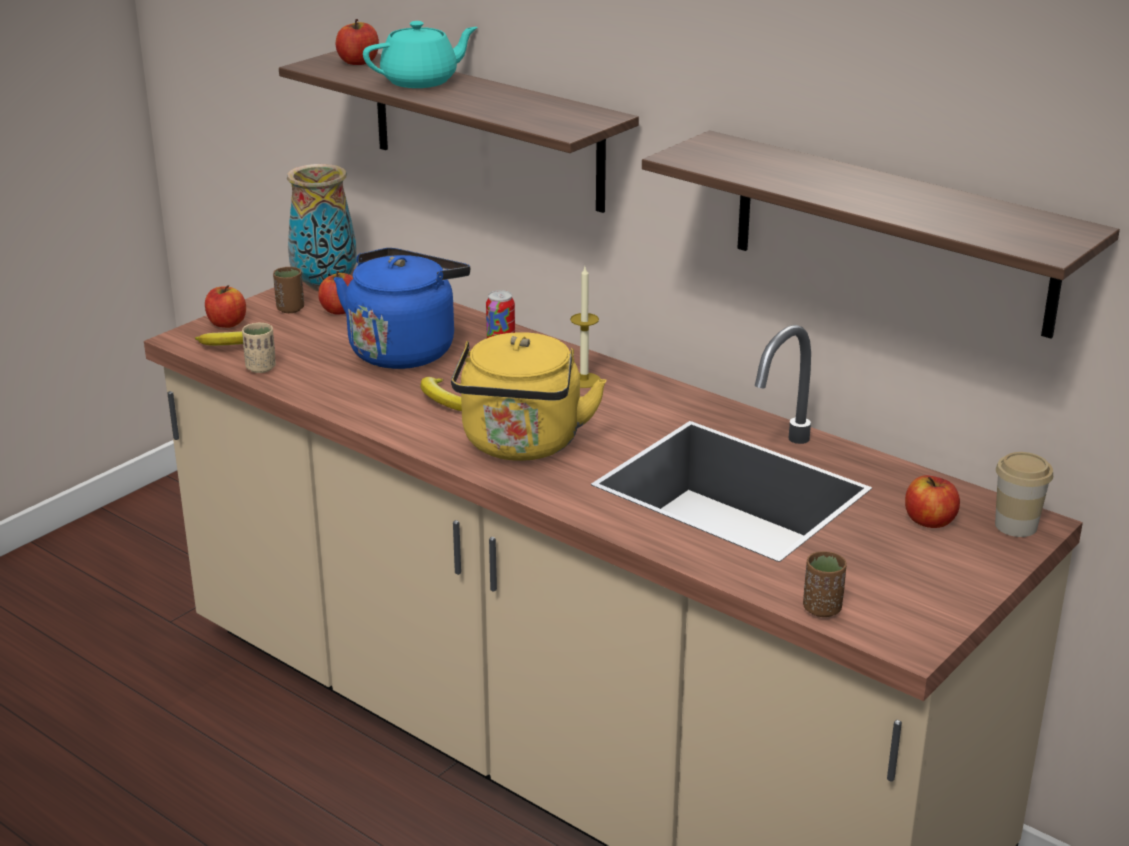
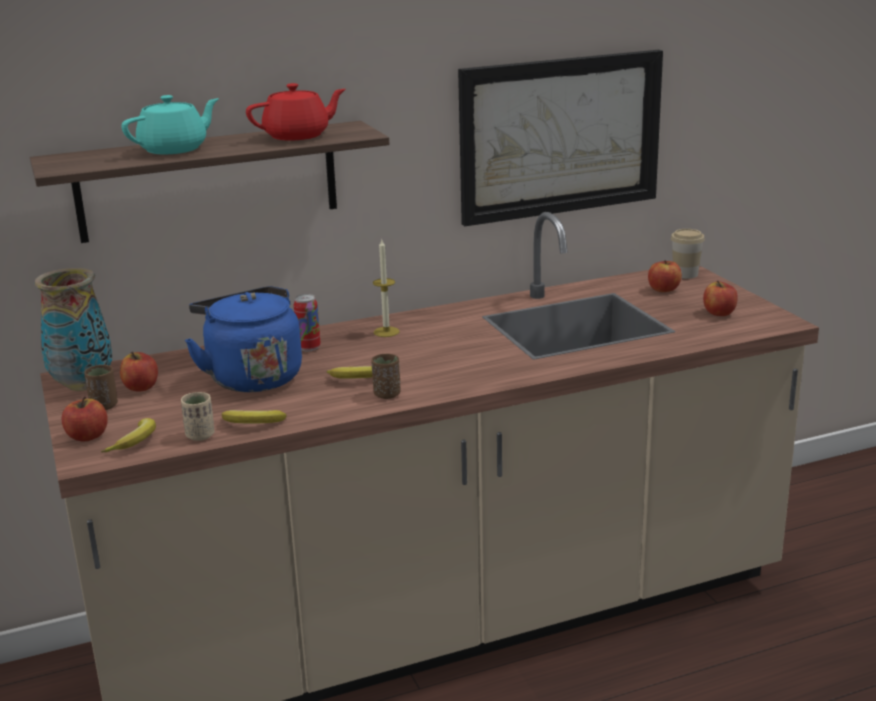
camera: 60 degrees left, 5 degrees down
apple [336,19,379,65] -> apple moved to [703,281,738,316]
turquoise teapot [363,21,478,88] -> turquoise teapot turned 45 degrees clockwise [121,95,219,154]
yellow kettle [451,332,606,461] -> none
shelf [642,130,1120,339] -> picture [458,50,663,226]
brown cup [803,551,847,617] -> brown cup moved to [371,354,401,399]
none -> banana [222,410,286,423]
none -> red teapot [246,83,346,141]

